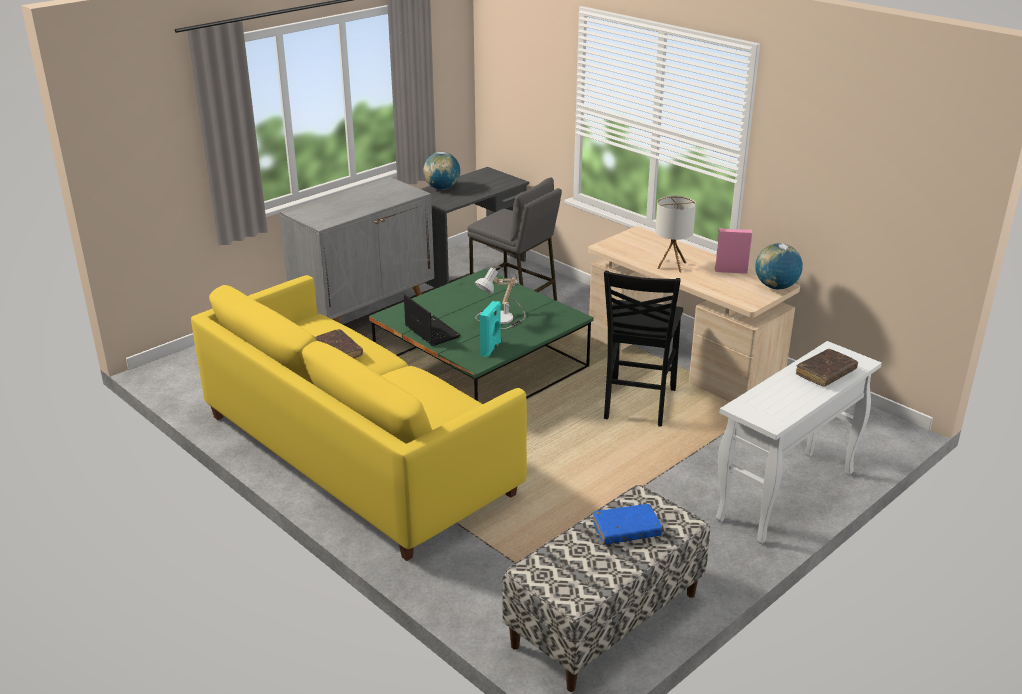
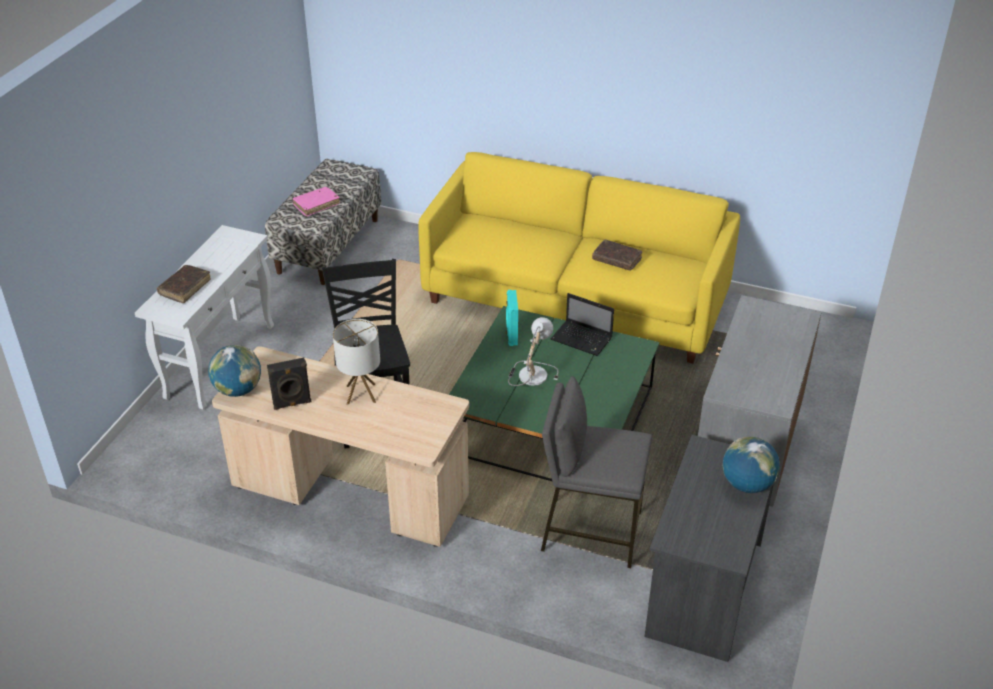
camera: 155 degrees right, 10 degrees up
blue book [593,504,662,544] -> pink book [292,187,340,216]
pink speaker [715,228,752,274] -> black speaker [267,358,311,410]

